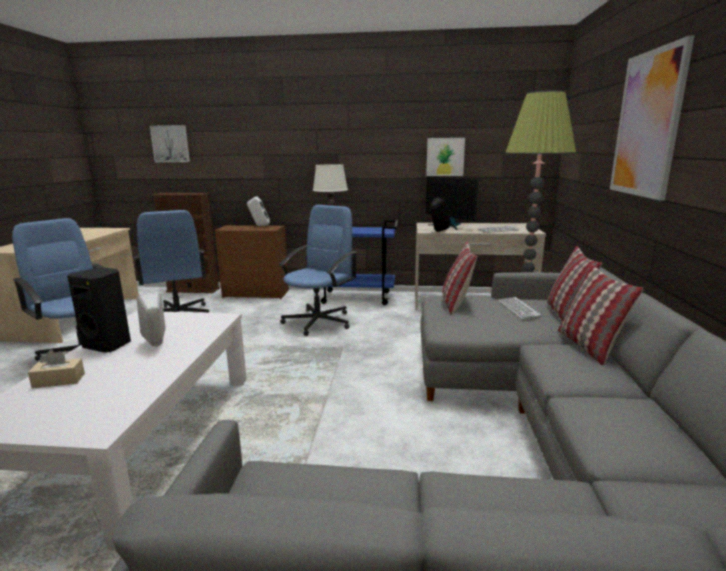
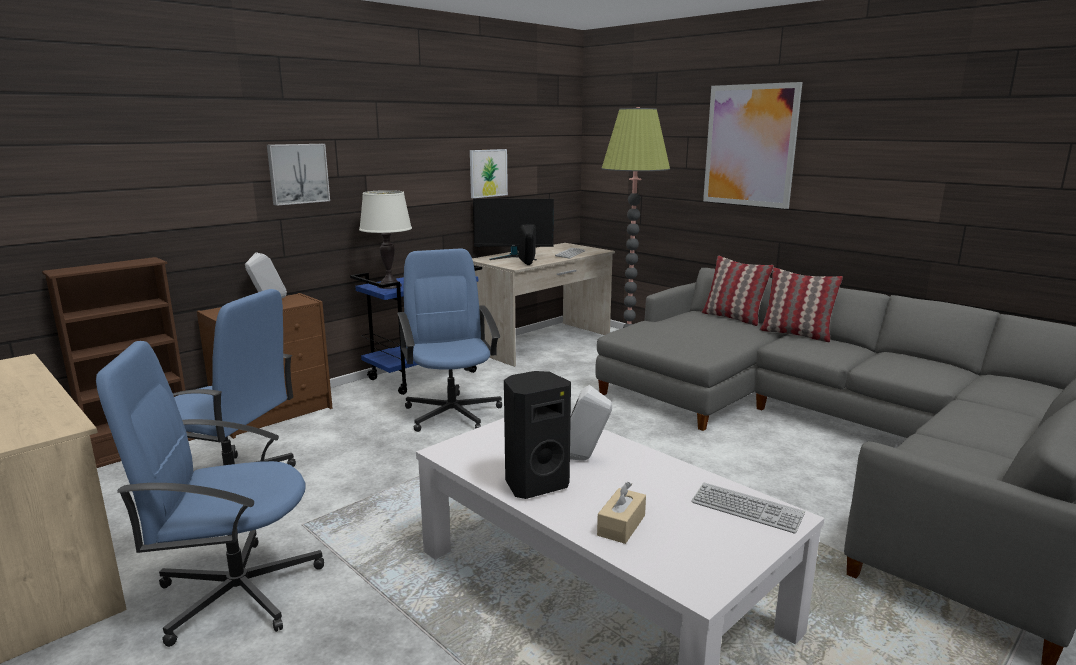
camera: 50 degrees left, 0 degrees up
picture [150,125,190,162] -> picture moved to [267,144,330,206]
pillow [442,242,477,315] -> none
keyboard [498,297,541,319] -> keyboard moved to [691,483,805,533]

